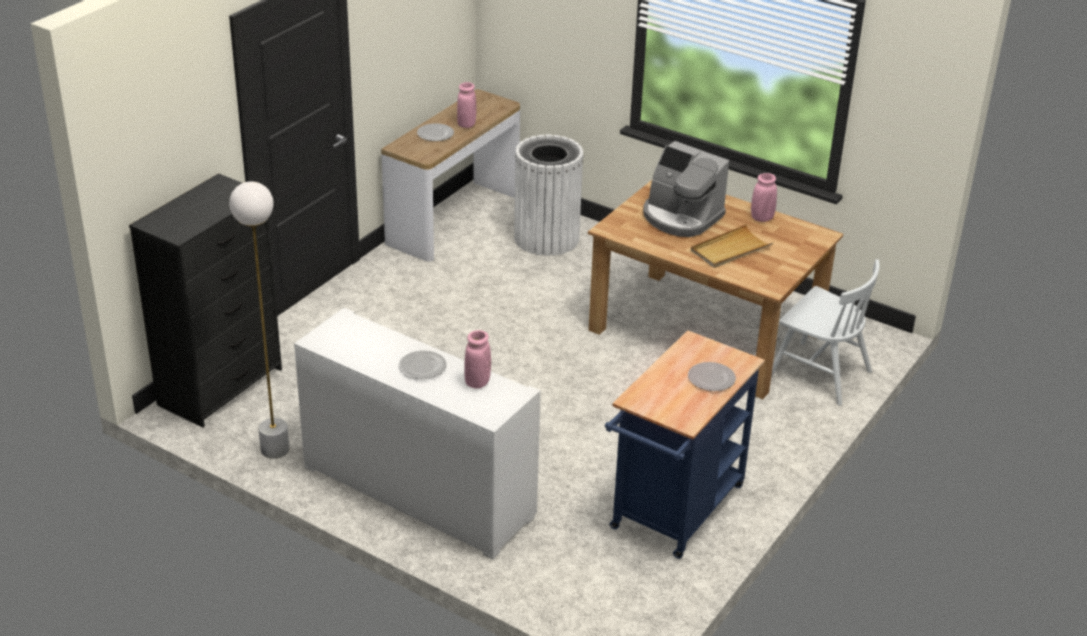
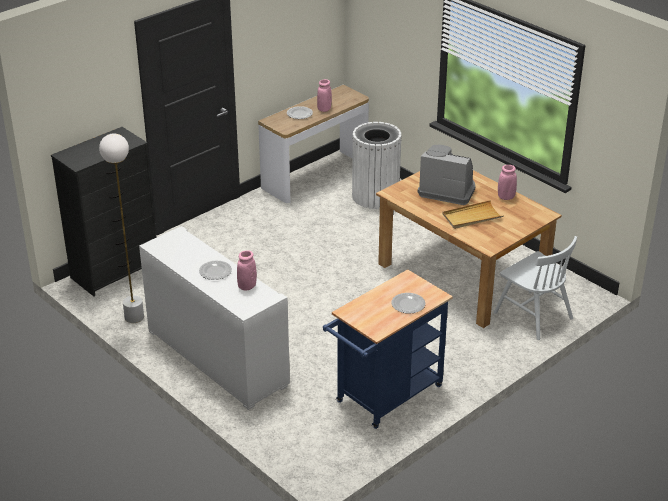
camera: 15 degrees right, 0 degrees up
coffee machine [643,141,729,237] -> coffee machine turned 150 degrees clockwise [418,145,475,205]

